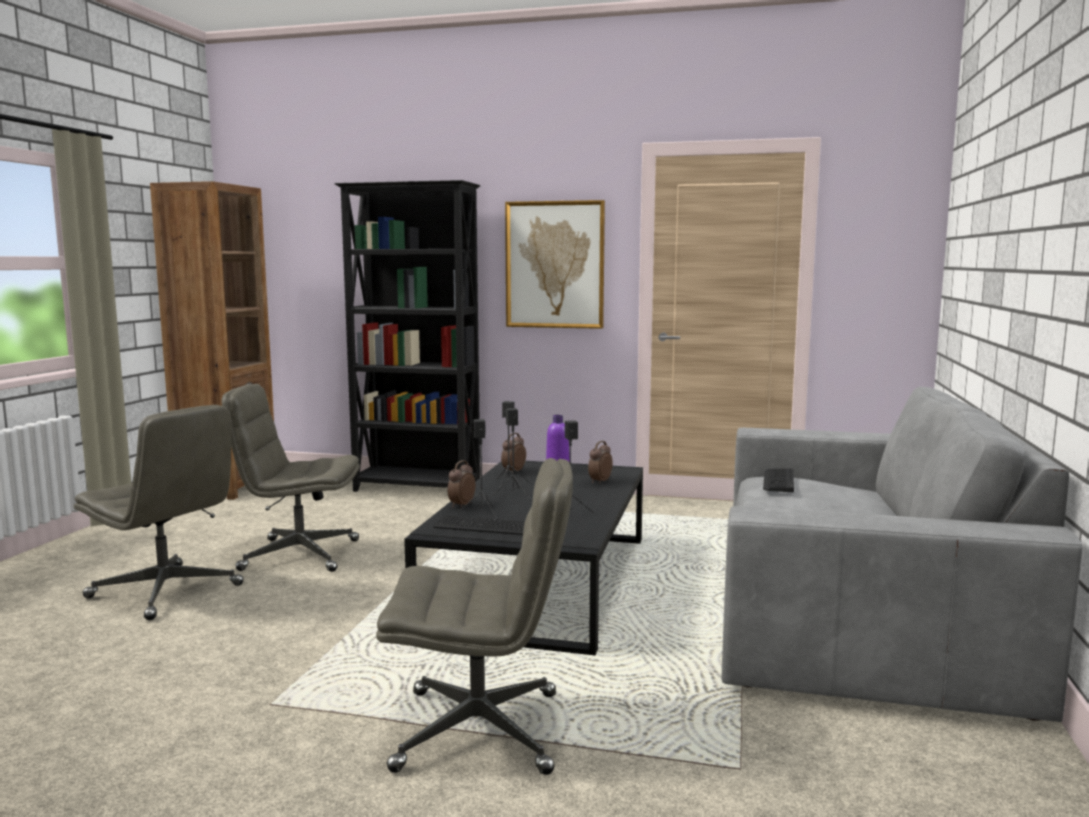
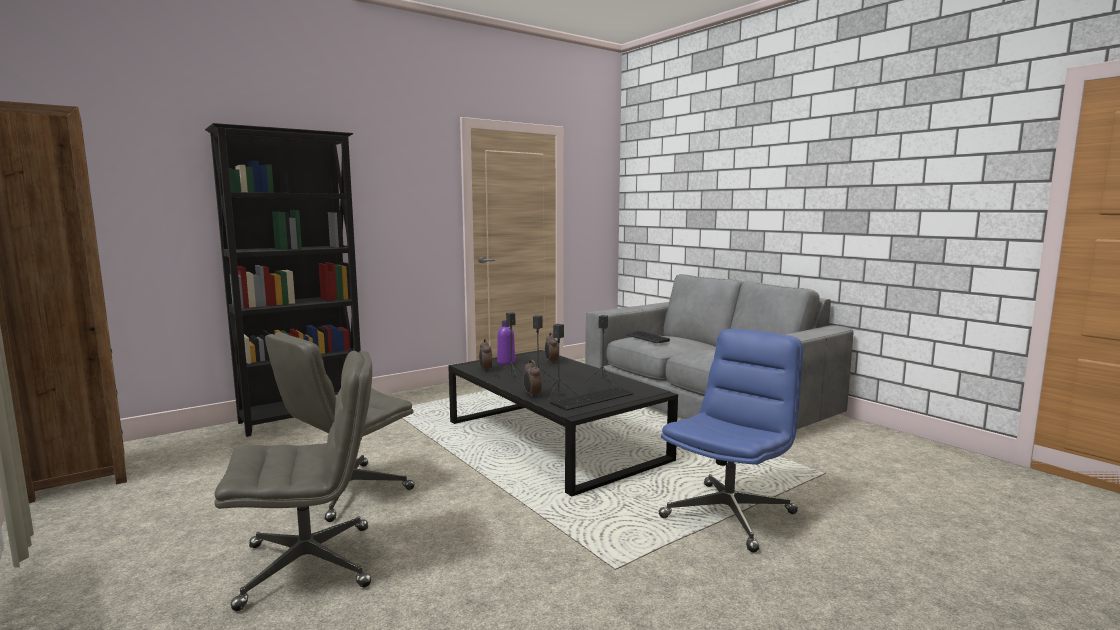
camera: 50 degrees left, 0 degrees up
grey office chair [376,458,573,775] -> blue office chair [659,329,803,553]
picture [505,200,605,329] -> none

